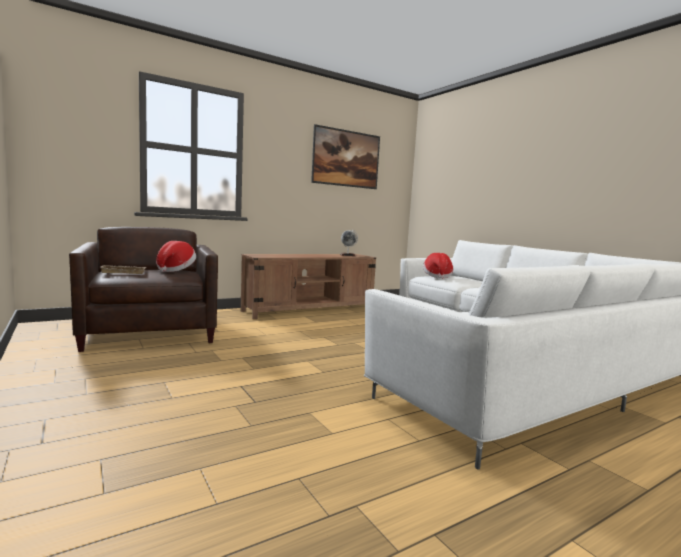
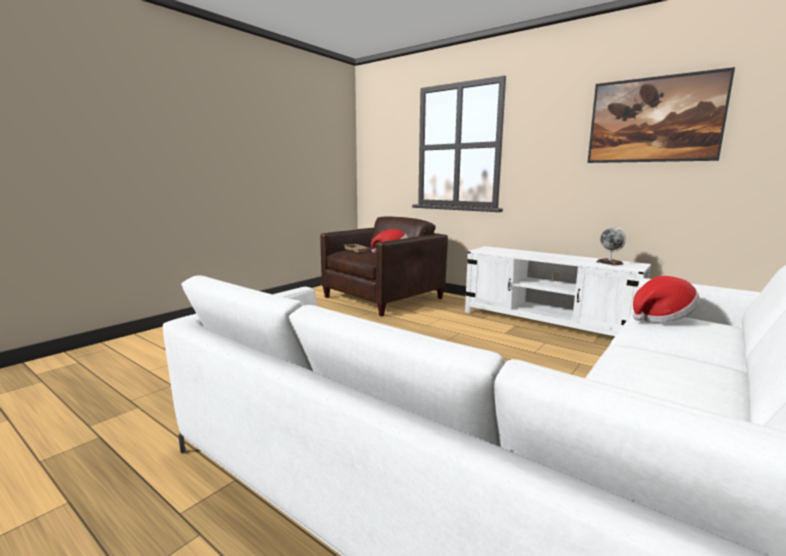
camera: 70 degrees right, 5 degrees up
brown tv stand [241,254,376,319] -> white tv stand [465,246,651,336]

